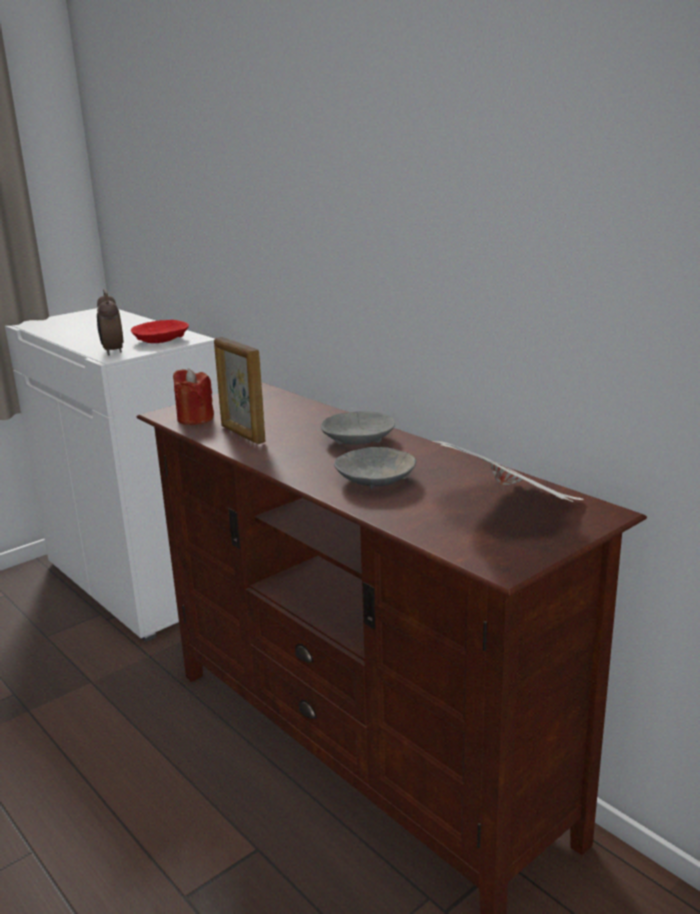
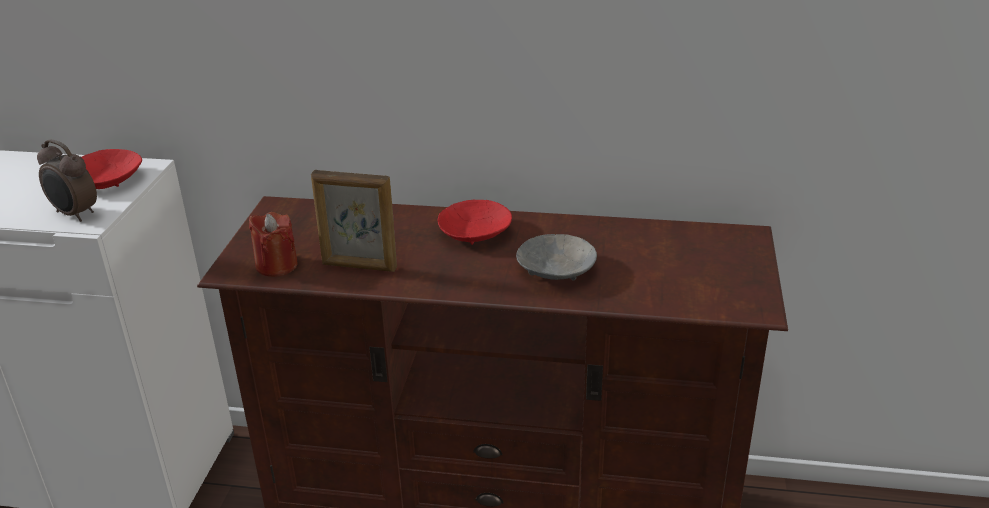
camera: 40 degrees left, 10 degrees up
grey bowl [321,411,395,445] -> red bowl [438,200,512,245]
newspaper [432,441,584,502] -> none

